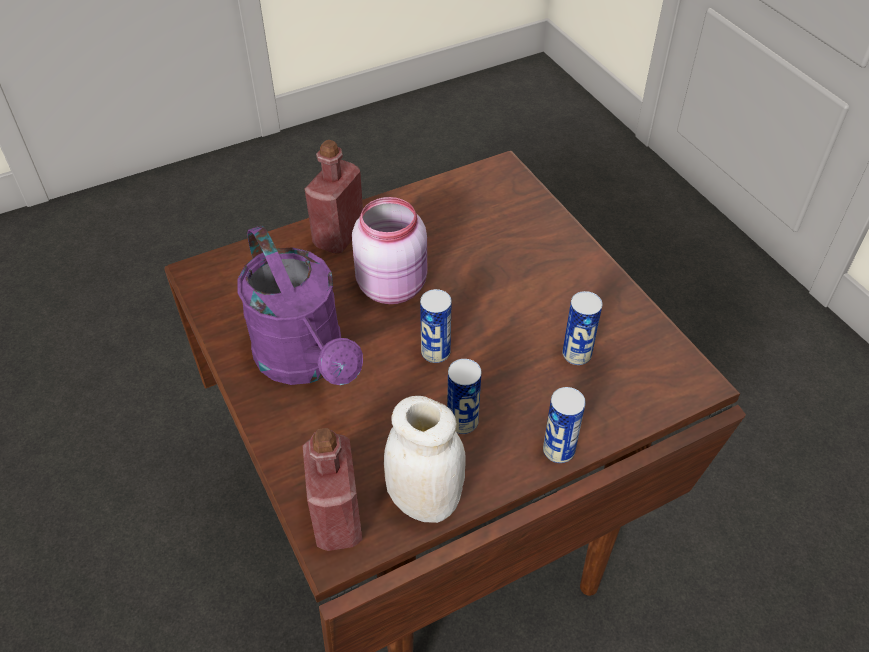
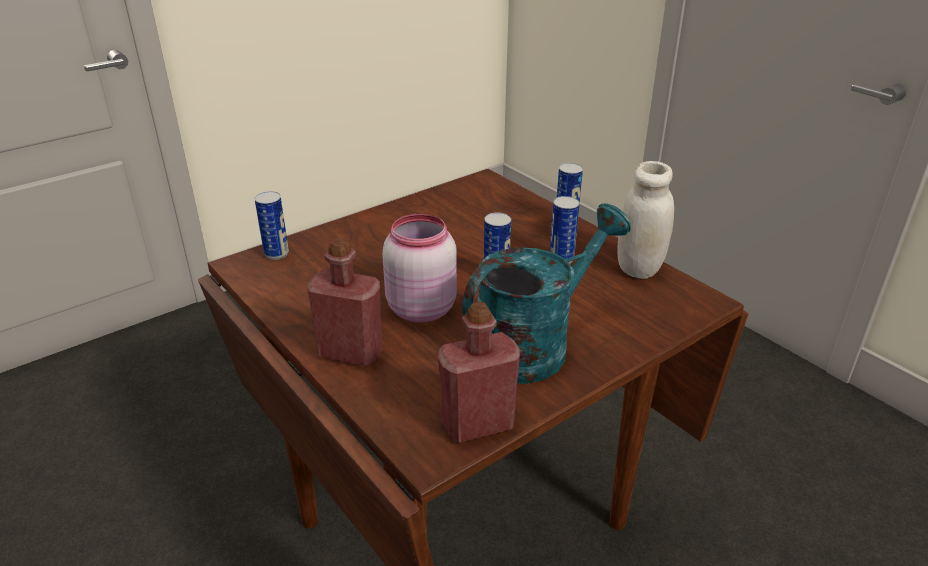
camera: 100 degrees left, 15 degrees down
purple watering can [238,225,363,385] -> turquoise watering can [462,203,631,384]
red bottle [303,428,362,551] -> red bottle moved to [438,302,520,443]
can [562,291,602,365] -> can moved to [254,191,289,260]

